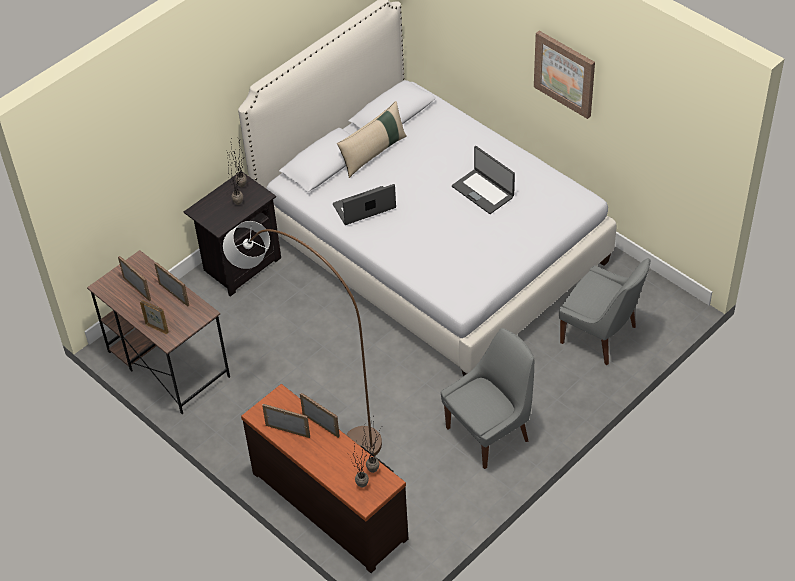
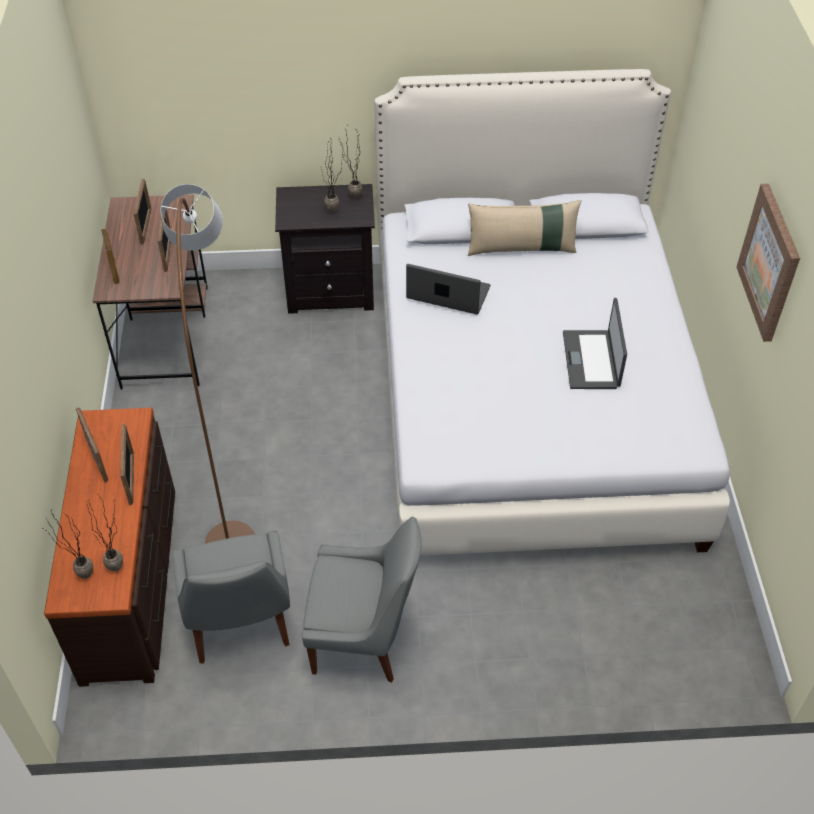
camera: 40 degrees right, 0 degrees up
grey chair [559,258,650,365] -> grey chair moved to [172,531,290,664]

